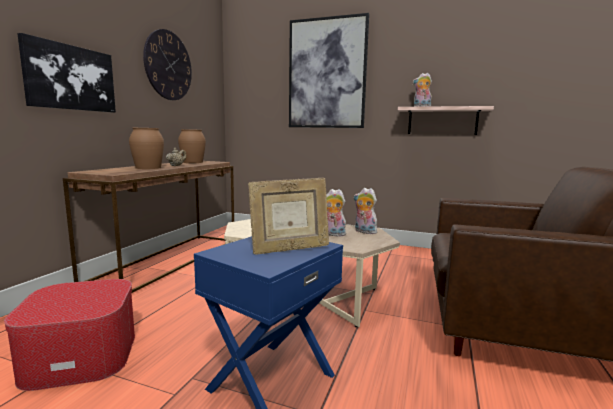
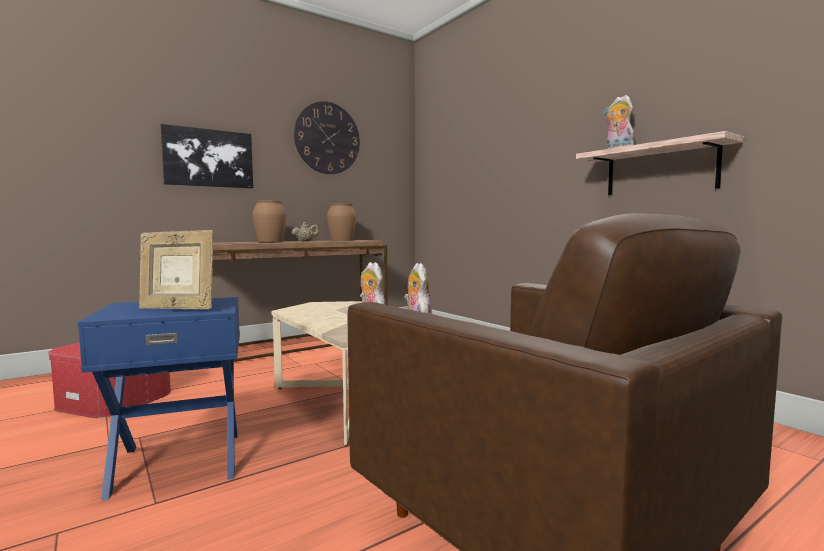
camera: 35 degrees right, 5 degrees down
picture [289,13,369,128] -> none

